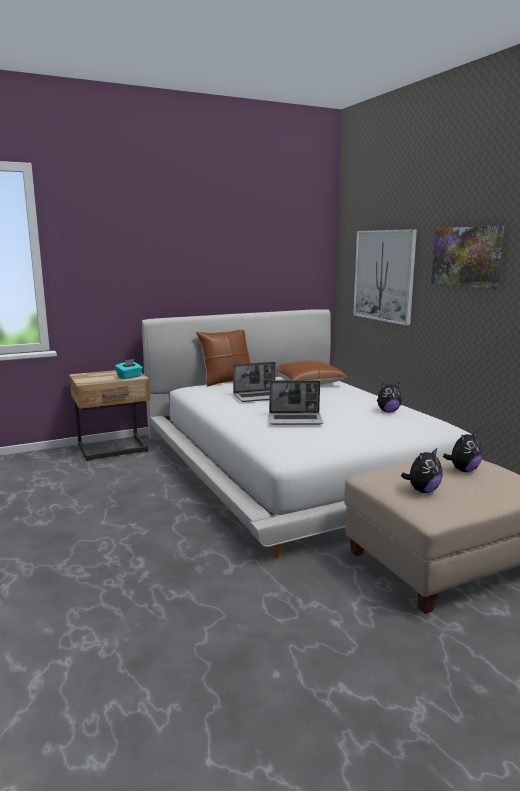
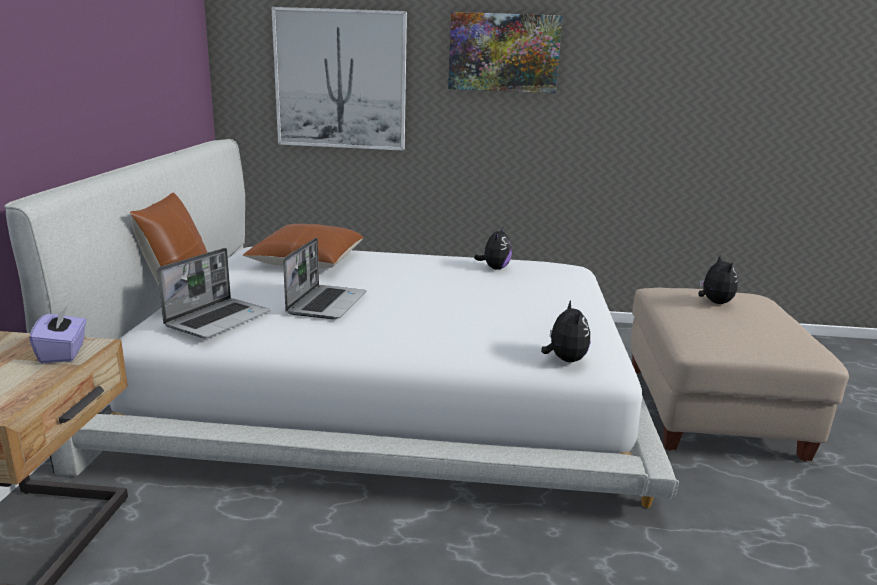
camera: 60 degrees left, 5 degrees up
turquoise tissue box [115,359,143,379] -> purple tissue box [29,306,87,363]
laptop [269,381,323,425] -> laptop moved to [157,248,270,338]
plush toy [401,447,443,493] -> plush toy moved to [541,300,590,362]

